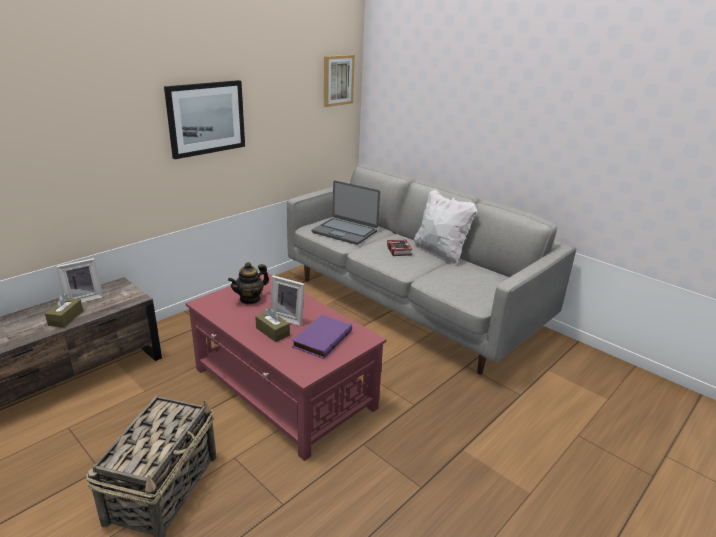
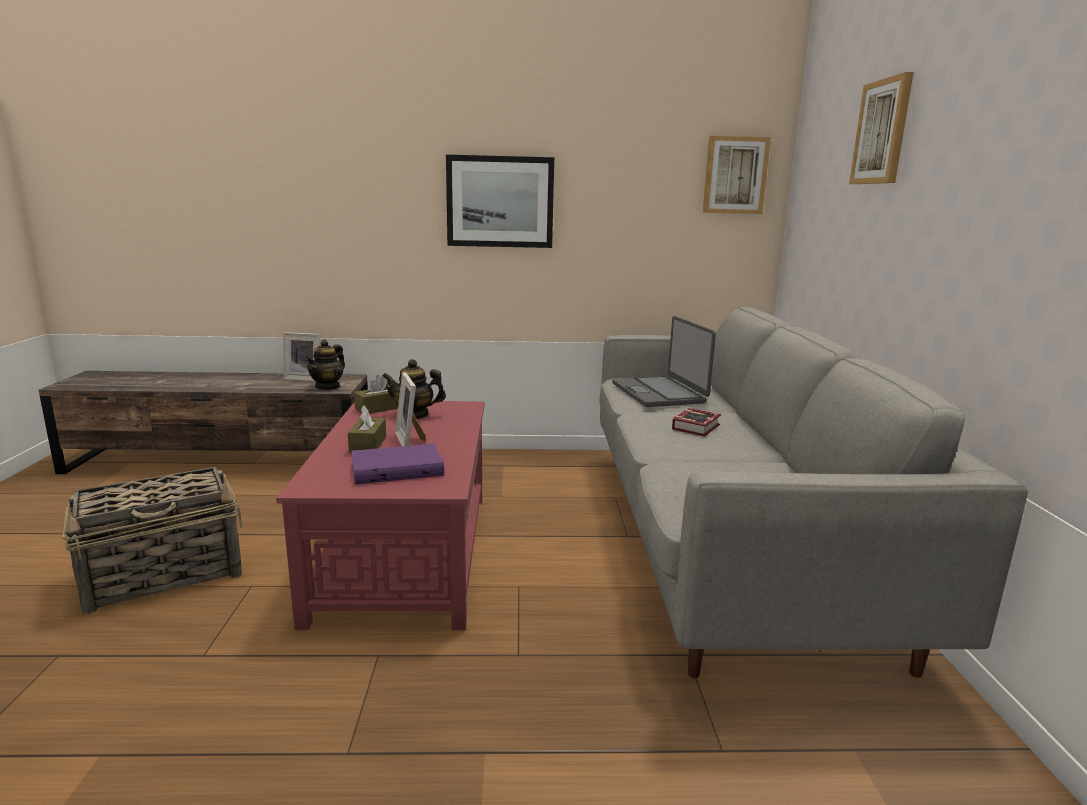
camera: 45 degrees right, 10 degrees down
brown tissue box [45,294,83,328] -> brown tissue box moved to [354,375,398,414]
white pillow [414,189,477,264] -> none
none -> teapot [305,339,345,390]
none -> picture [849,72,914,184]

